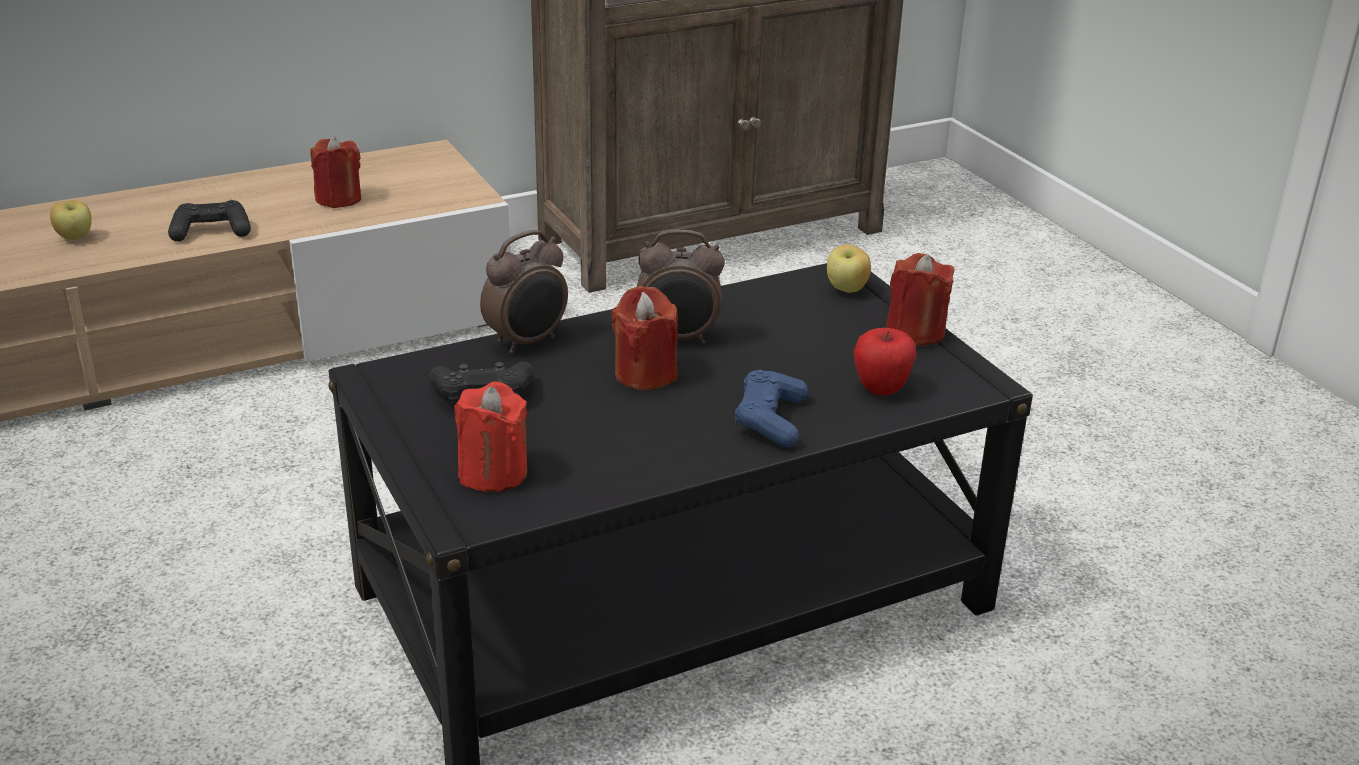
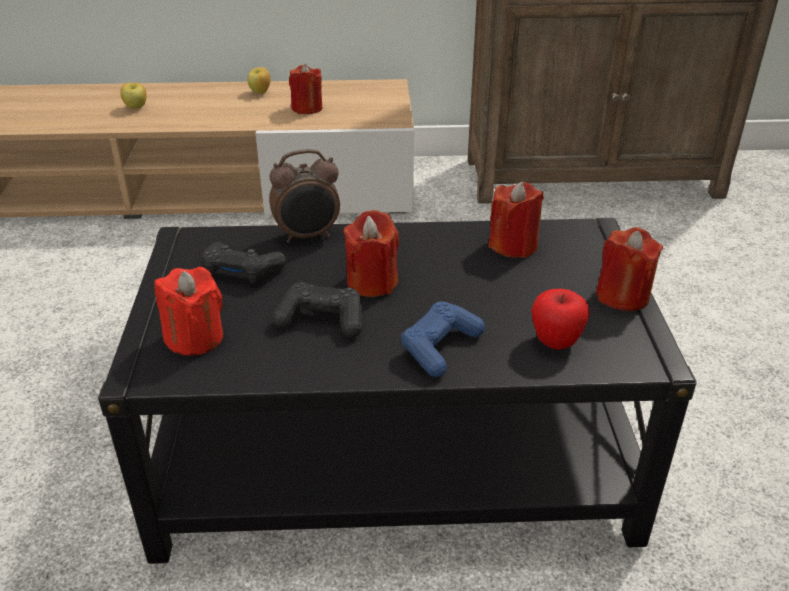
camera: 25 degrees right, 5 degrees up
black game controller [168,200,251,241] -> black game controller moved to [272,282,362,338]
alarm clock [637,230,725,344] -> none
apple [827,244,871,293] -> apple moved to [247,67,271,94]
none -> red candle [488,181,544,258]

